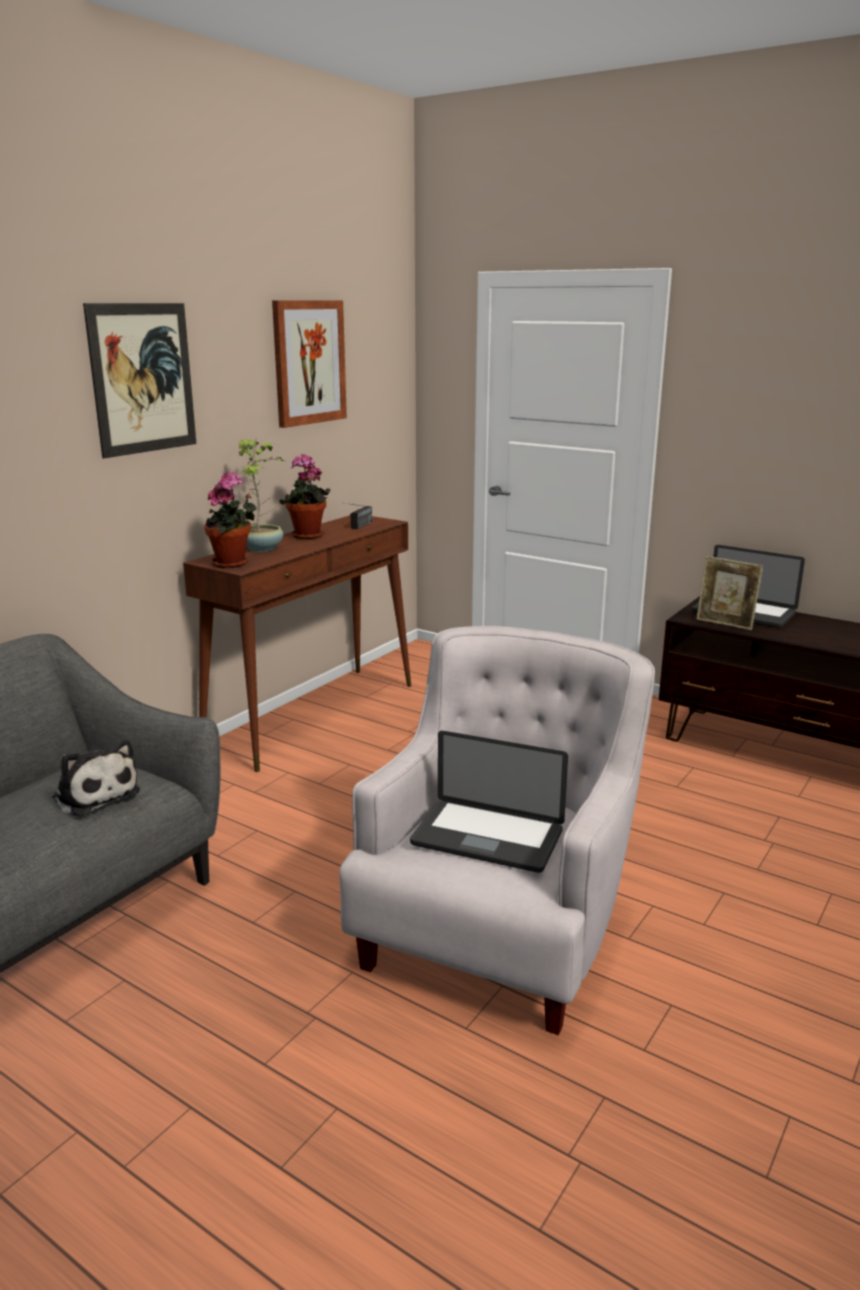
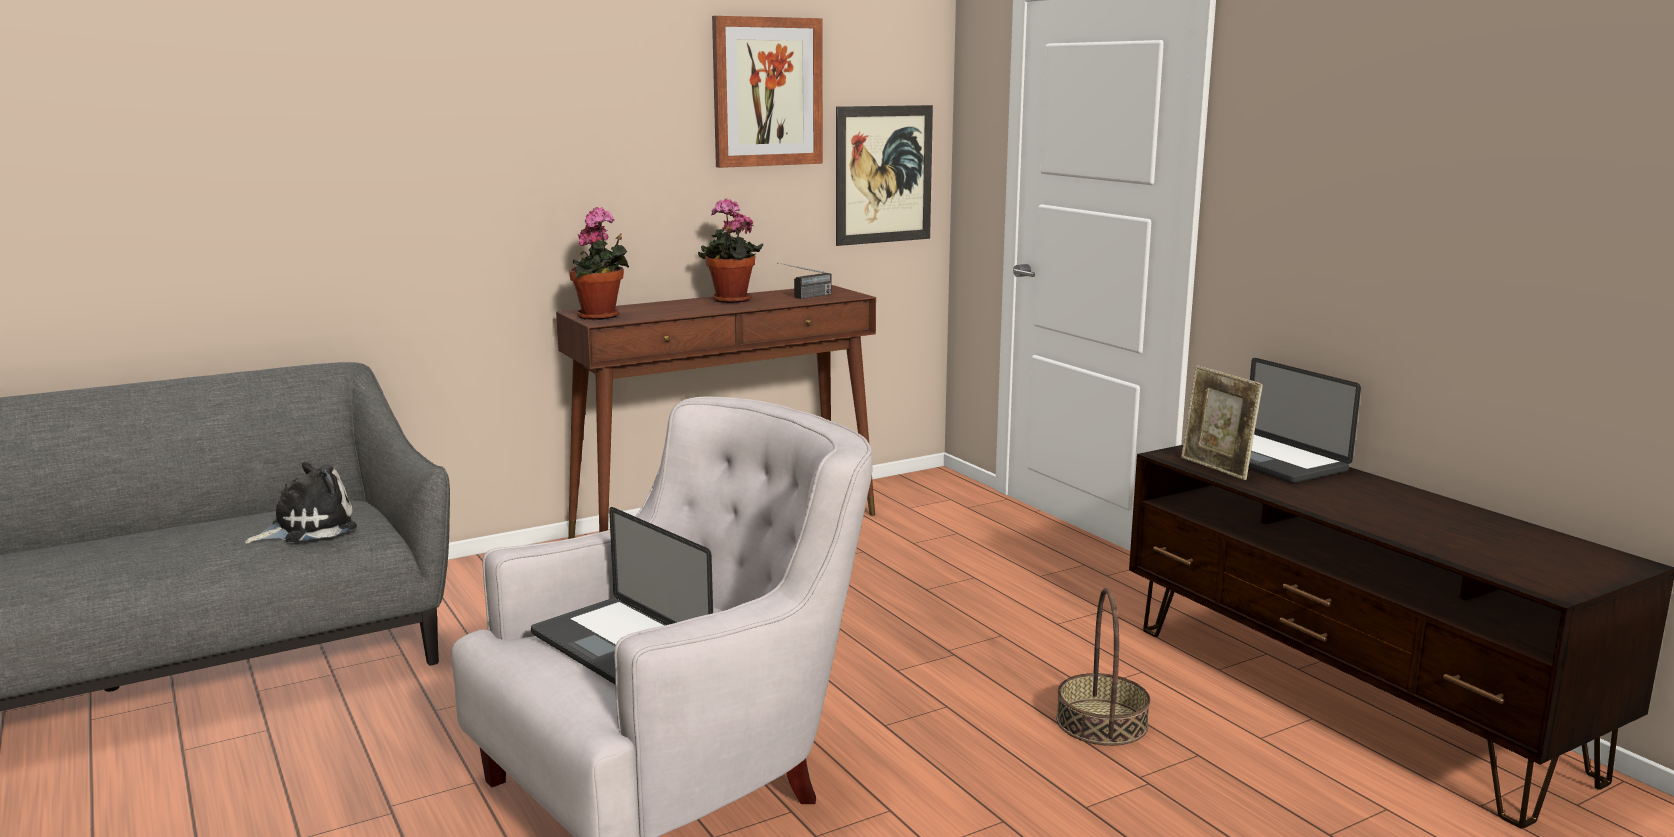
camera: 25 degrees right, 5 degrees down
plush toy [52,740,140,817] -> plush toy turned 105 degrees counterclockwise [244,462,357,543]
picture [83,303,196,458] -> picture moved to [836,105,933,246]
potted plant [239,438,284,552] -> none
none -> basket [1056,588,1150,746]

